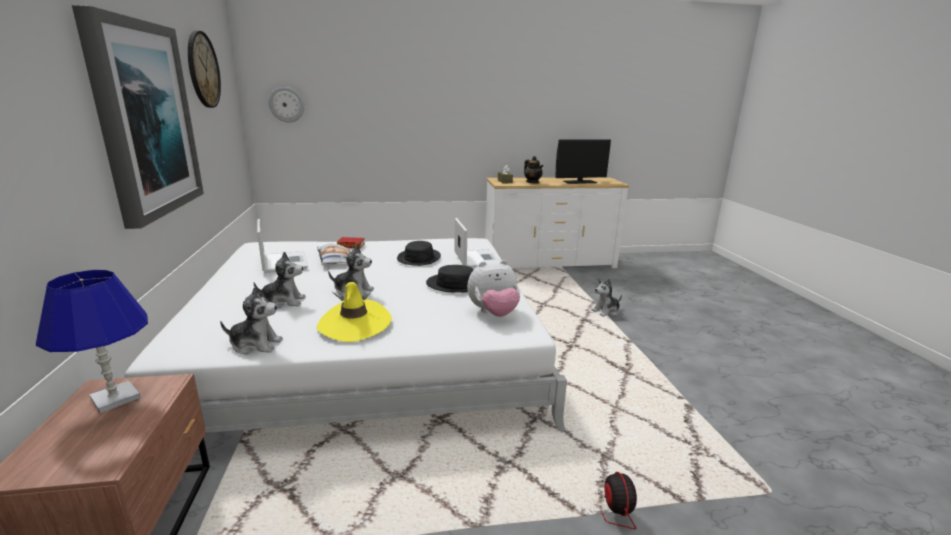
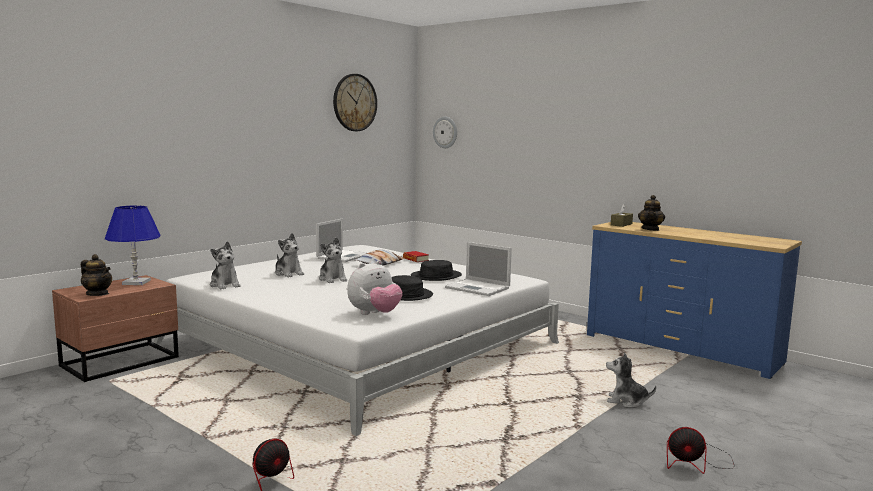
camera: 50 degrees right, 10 degrees down
picture [72,5,204,229] -> none
yellow hat [317,282,392,342] -> none
laptop [454,218,500,268] -> laptop turned 90 degrees clockwise [445,242,512,296]
plush toy [467,260,520,317] -> plush toy turned 75 degrees counterclockwise [347,260,403,315]
white dresser [485,177,629,268] -> blue dresser [587,222,802,379]
monitor [556,139,611,184] -> none
none -> teapot [81,254,112,296]
none -> fan [667,427,735,474]

